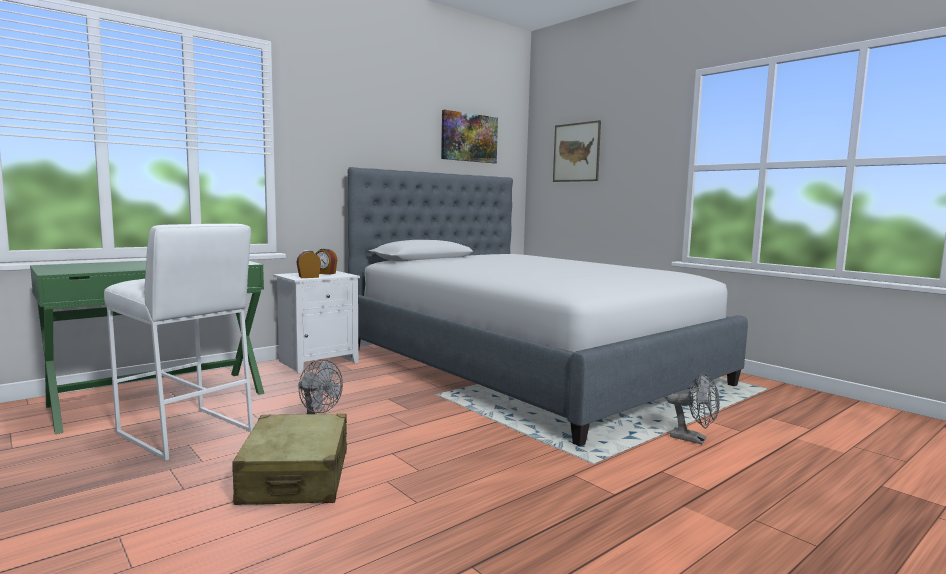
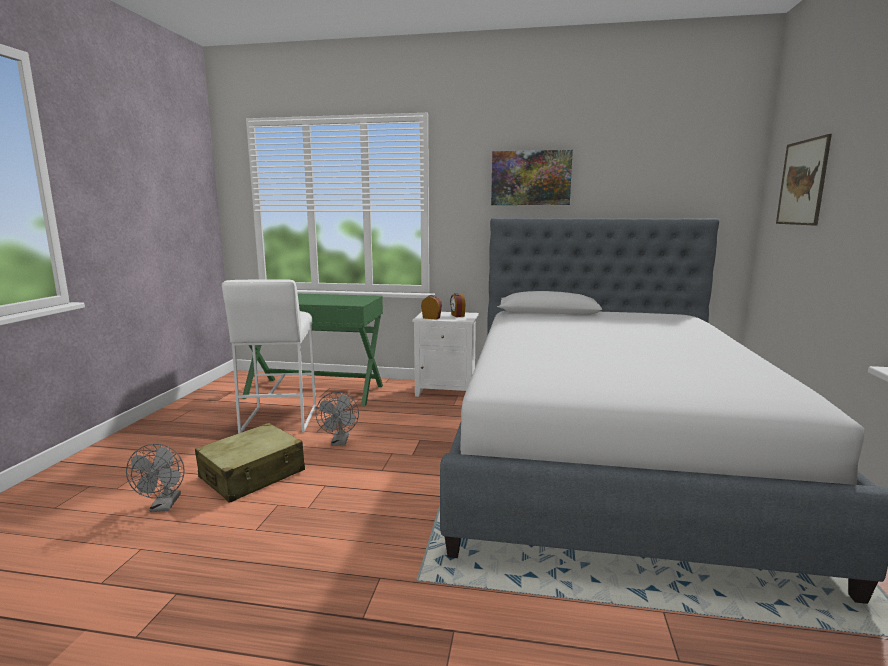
camera: 50 degrees right, 5 degrees up
picture [441,110,498,163] -> picture moved to [491,150,573,205]
grey fan [667,373,720,444] -> grey fan moved to [126,444,185,512]

